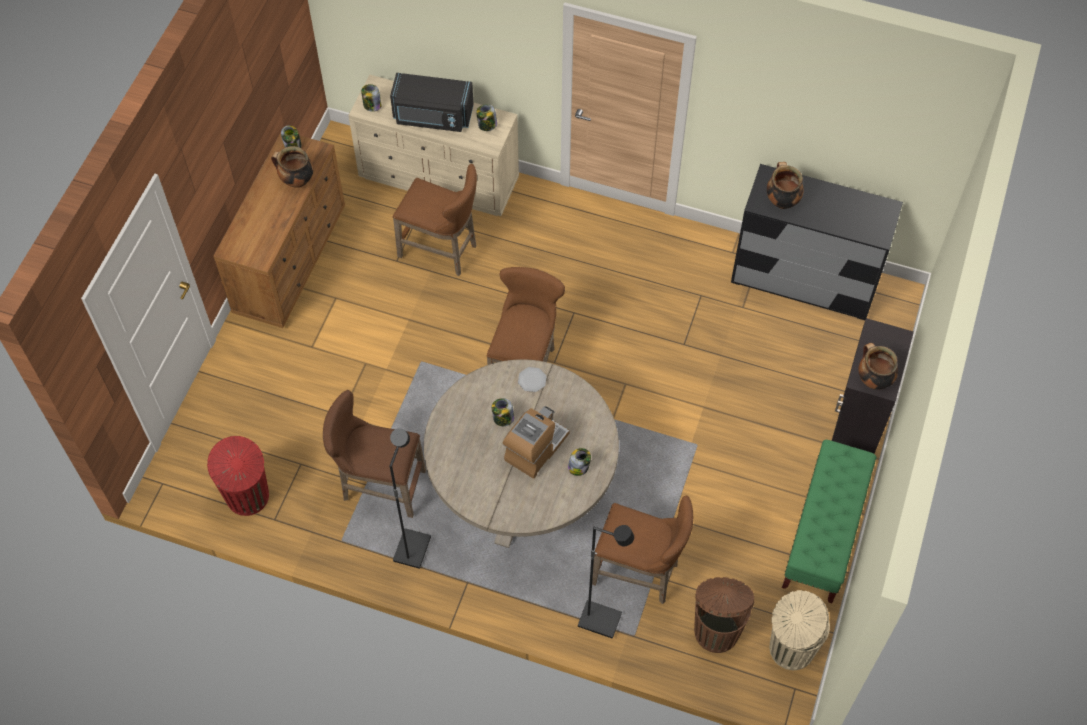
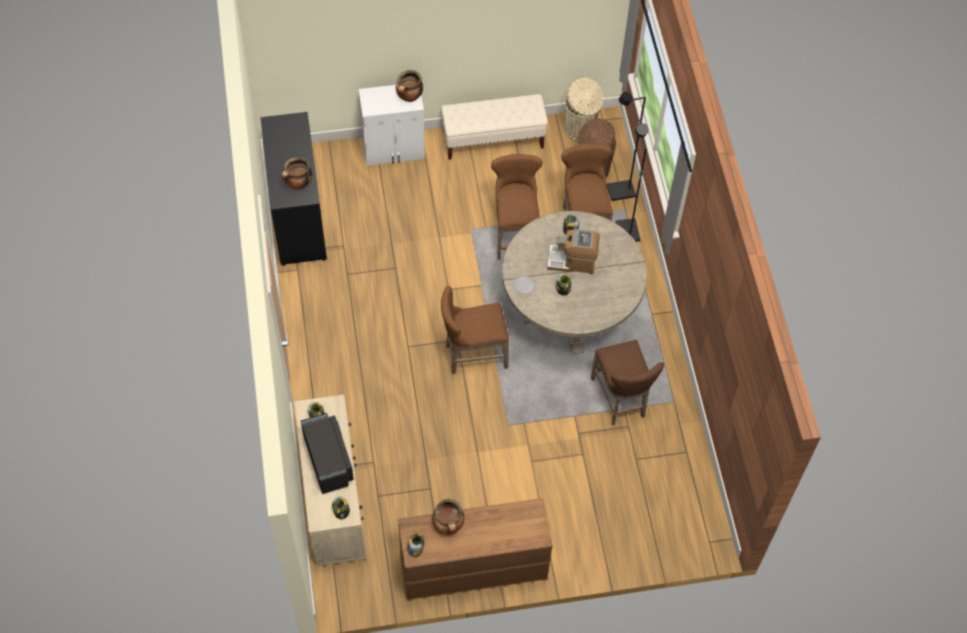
camera: 120 degrees left, 0 degrees up
red trash can [207,436,269,516] -> none
black floor lamp [390,428,431,569] -> black floor lamp moved to [606,92,646,201]
brown stool [393,164,477,276] -> brown stool moved to [491,154,543,260]
green bench [782,440,876,603] -> beige bench [441,94,548,160]
black cabinet [832,318,914,454] -> white cabinet [358,85,425,166]

